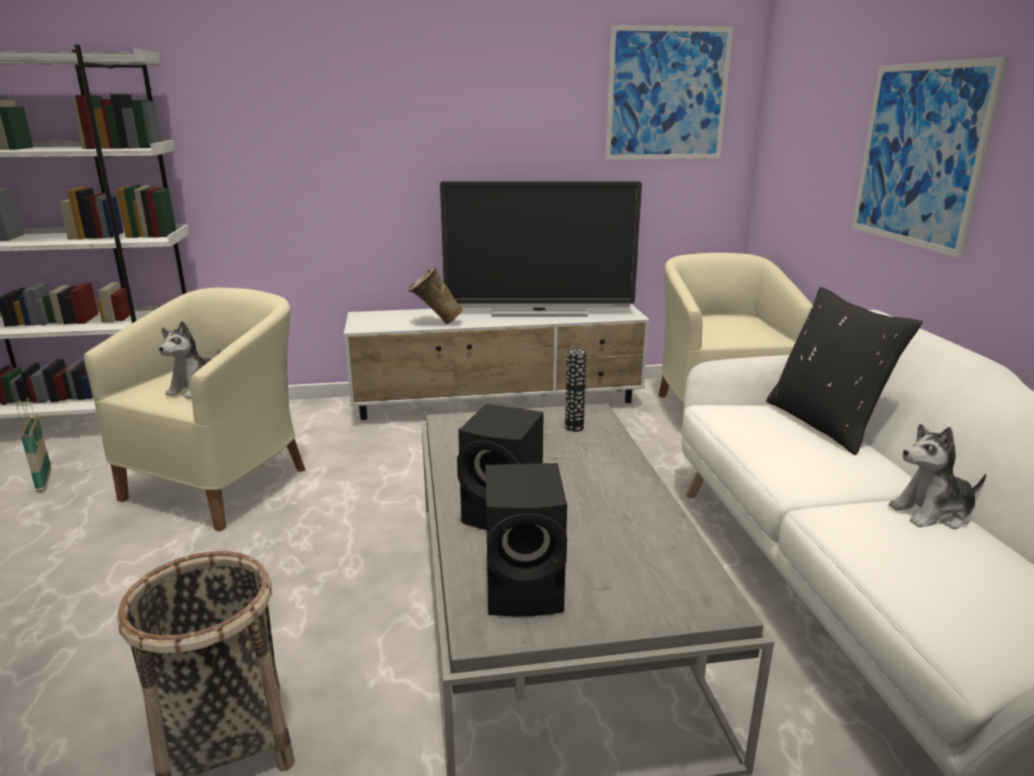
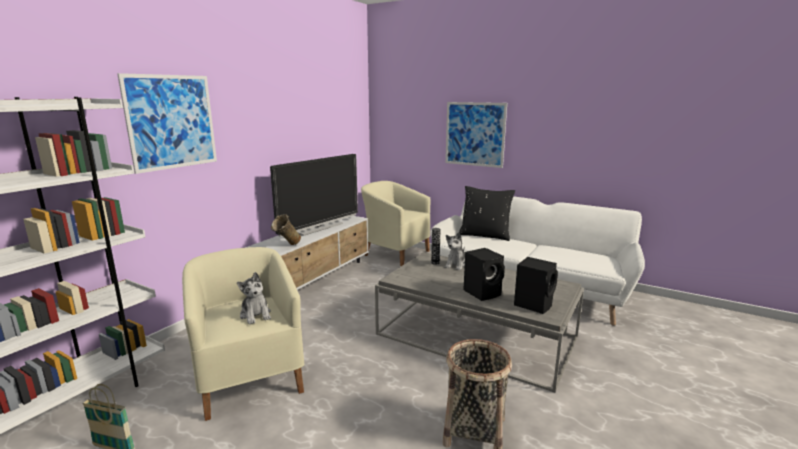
camera: 50 degrees left, 5 degrees down
picture [605,25,733,160] -> picture moved to [117,73,217,174]
plush toy [889,424,986,529] -> plush toy moved to [445,232,465,271]

